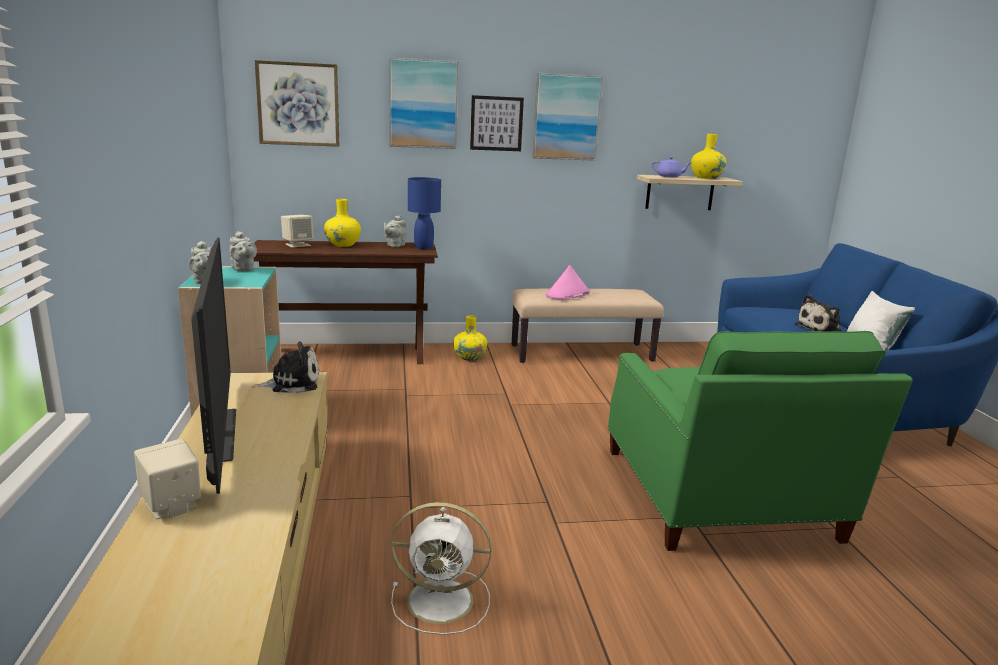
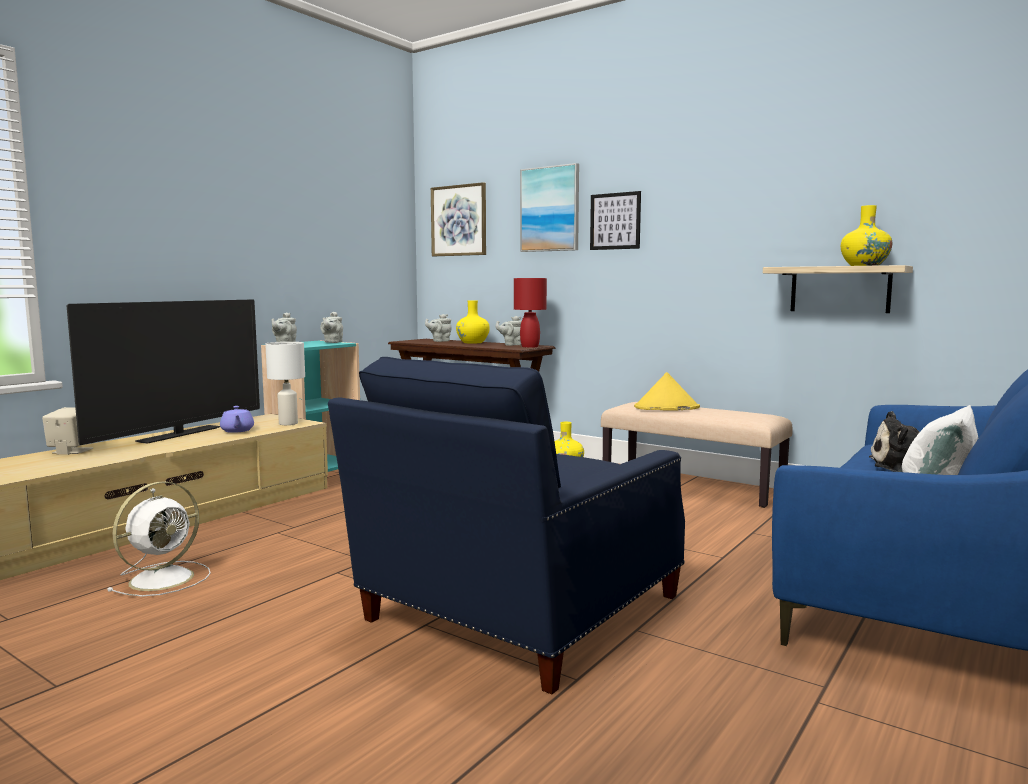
camera: 45 degrees right, 10 degrees down
plush toy [252,341,319,393] -> white table lamp [265,342,305,425]
beige speaker [281,215,314,248] -> grey teapot [425,314,452,342]
white fan [391,502,491,635] -> white fan turned 105 degrees counterclockwise [107,482,211,596]
blue table lamp [408,177,441,249] -> red table lamp [514,278,547,348]
picture [532,73,603,161] -> none
pink hat [546,265,590,299] -> yellow hat [634,372,700,410]
green armchair [608,331,913,551] -> blue armchair [328,357,685,694]
purple teapot [652,157,691,177] -> purple teapot moved to [220,406,254,433]

